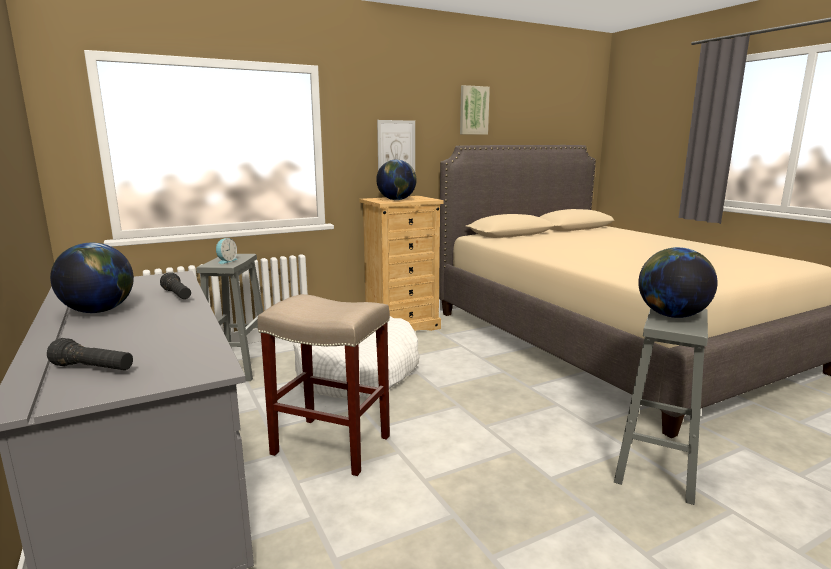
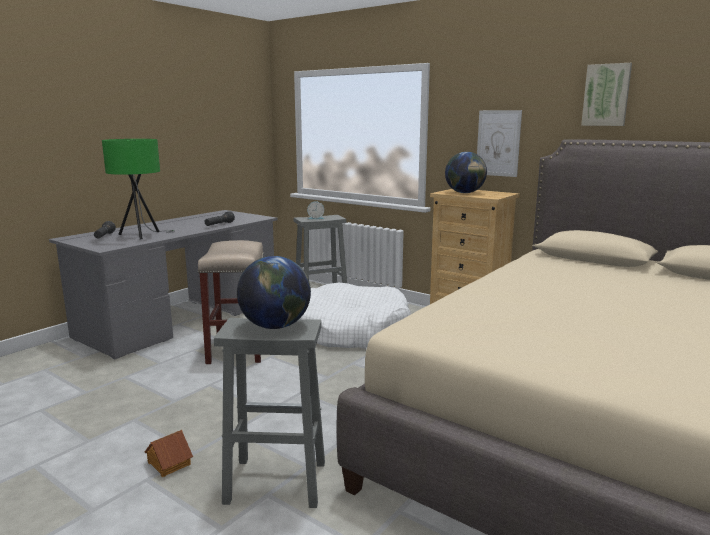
camera: 65 degrees right, 0 degrees up
globe [50,243,134,313] -> none
none -> green table lamp [102,139,175,239]
none -> toy house [145,430,193,477]

